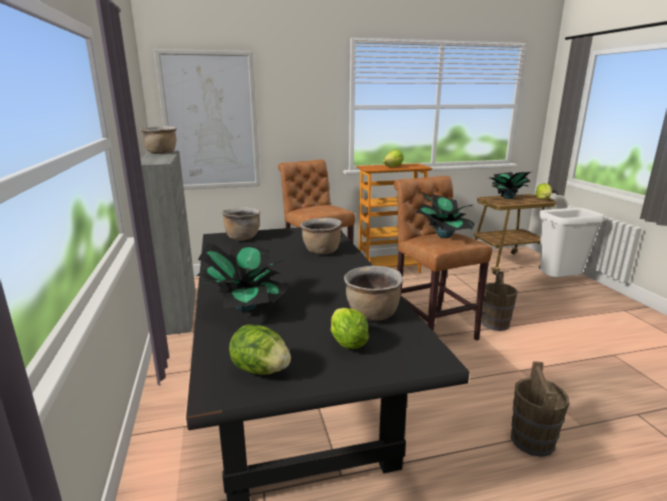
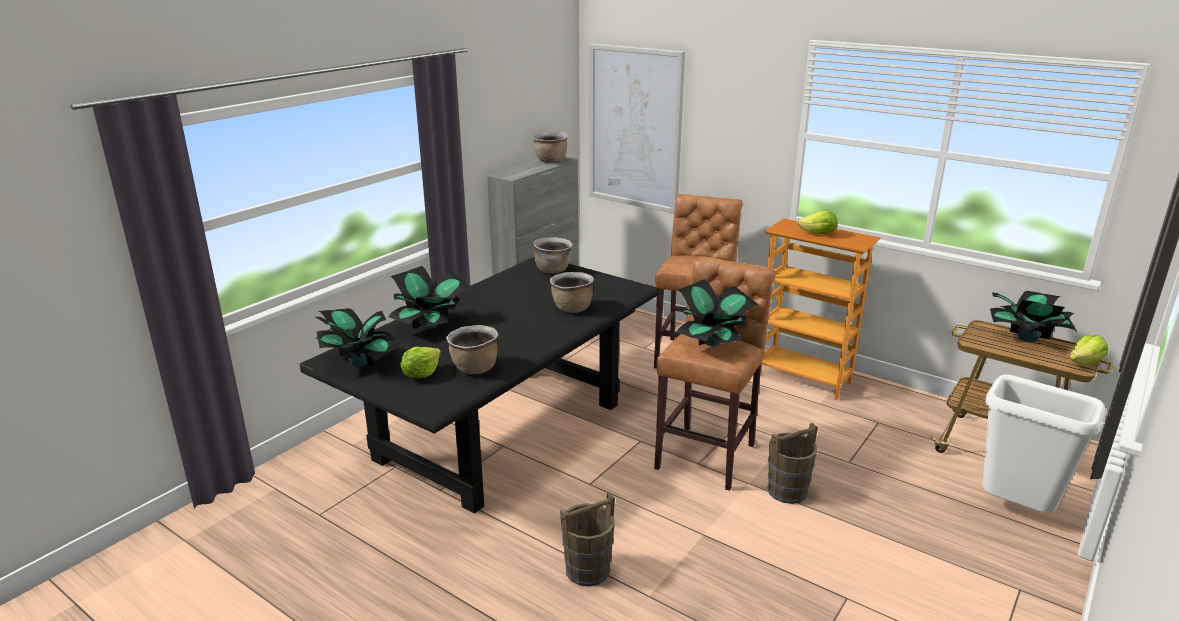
camera: 50 degrees right, 5 degrees up
lettuce [229,324,291,375] -> potted plant [315,308,401,367]

